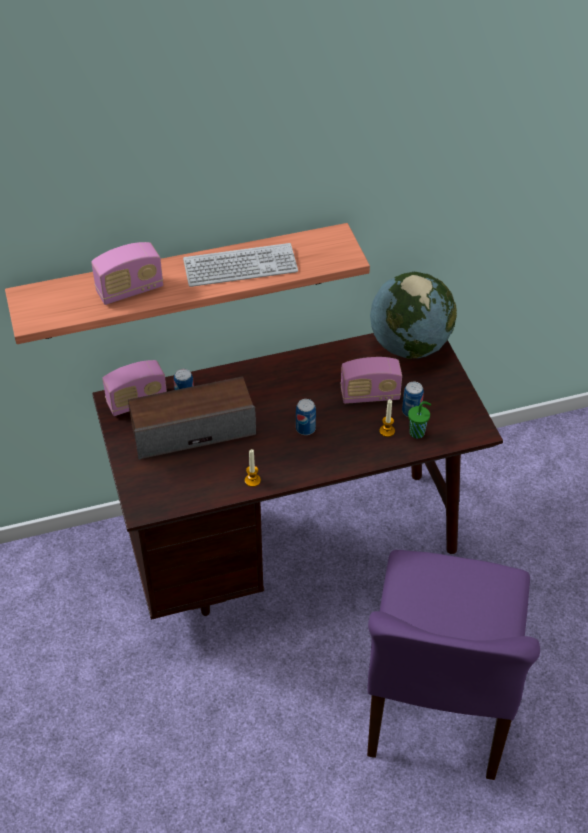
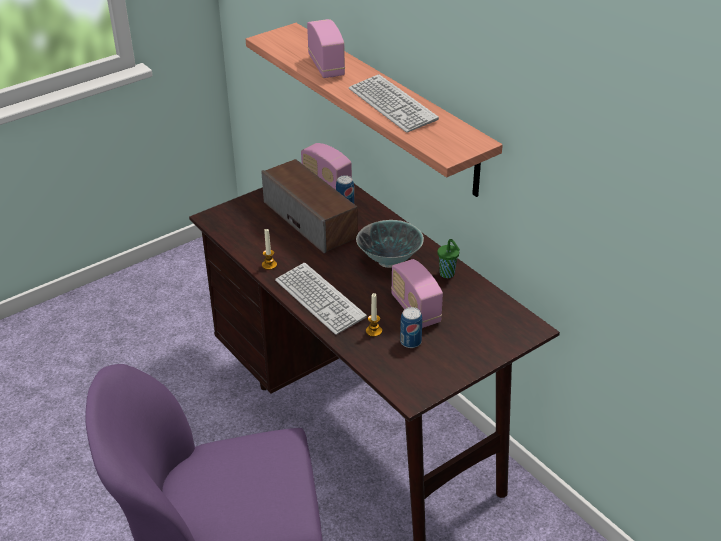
camera: 70 degrees right, 10 degrees down
radio [91,242,163,305] -> radio turned 150 degrees counterclockwise [307,19,345,78]
can [296,399,316,435] -> none
globe [370,272,457,359] -> none
green cup [408,401,431,439] -> green cup moved to [437,239,460,278]
none -> keyboard [275,263,367,335]
none -> bowl [356,220,424,268]

